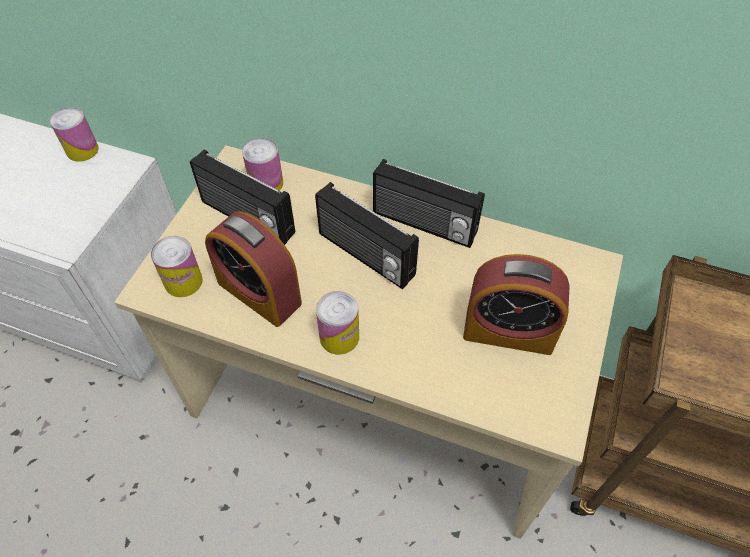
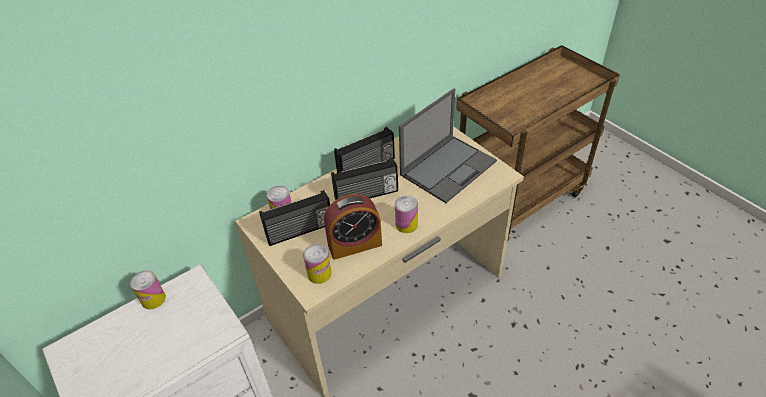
camera: 55 degrees left, 10 degrees down
alarm clock [463,254,570,355] -> laptop [399,88,497,203]

